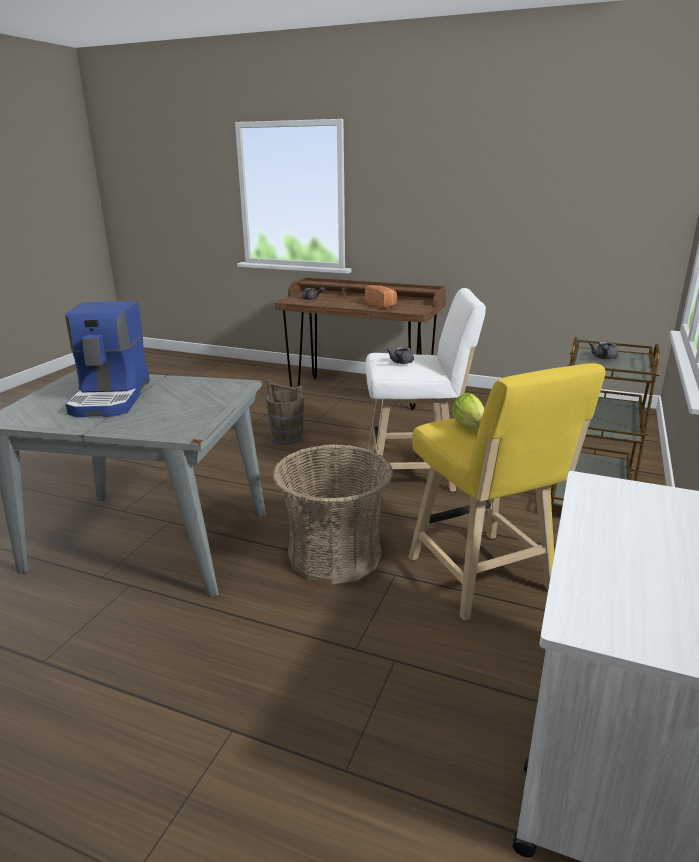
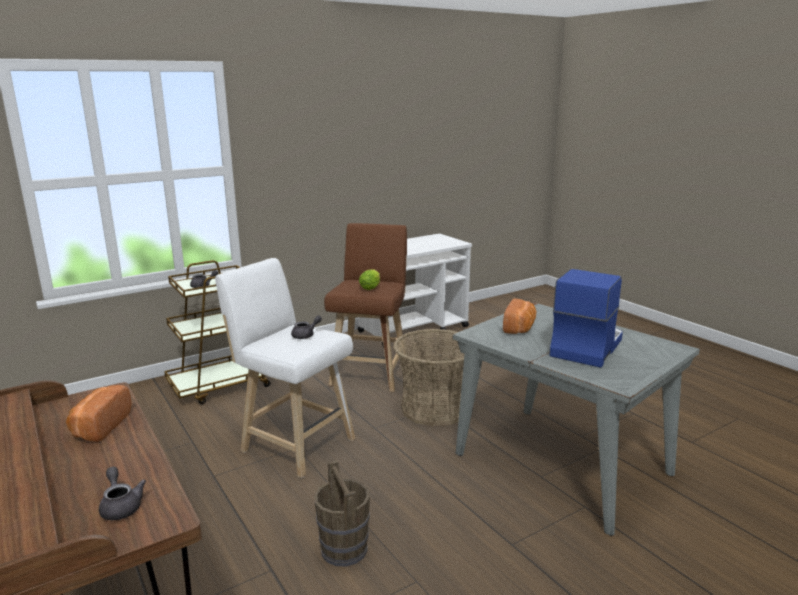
camera: 145 degrees left, 5 degrees down
yellow stool [408,363,606,620] -> brown stool [324,223,407,392]
none -> bread [503,299,537,334]

